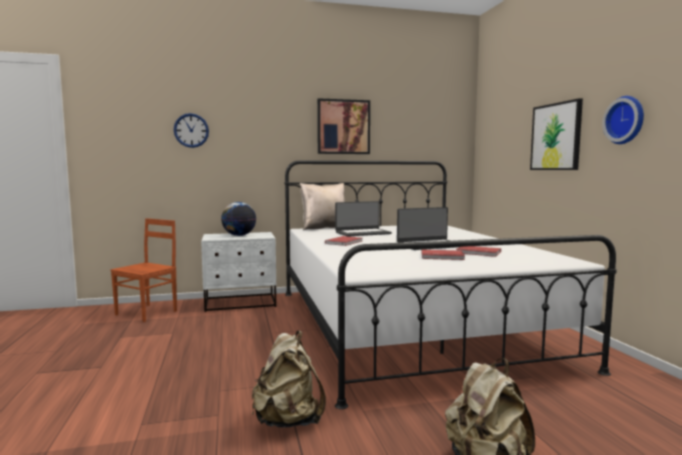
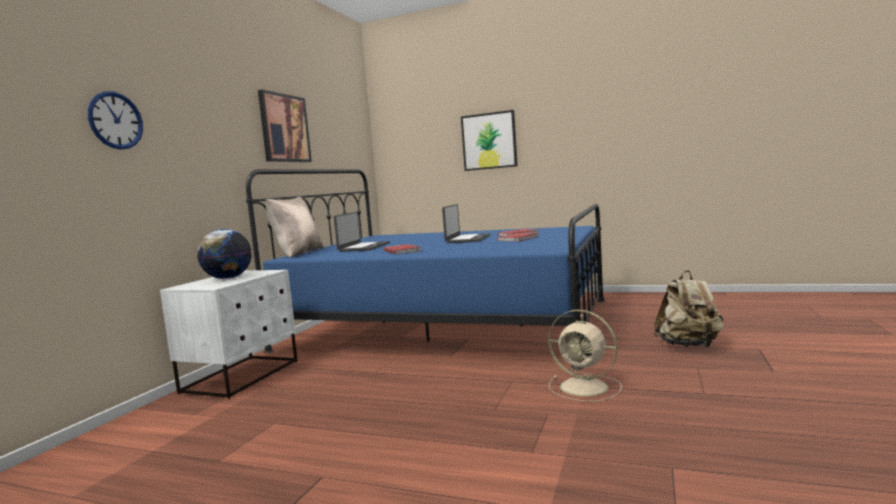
camera: 55 degrees left, 0 degrees up
brown chair [110,218,177,322] -> none
beige backpack [252,331,326,428] -> beige fan [548,309,622,402]
white bed [284,160,617,409] -> blue bed [246,169,605,370]
wall clock [602,96,644,144] -> none

